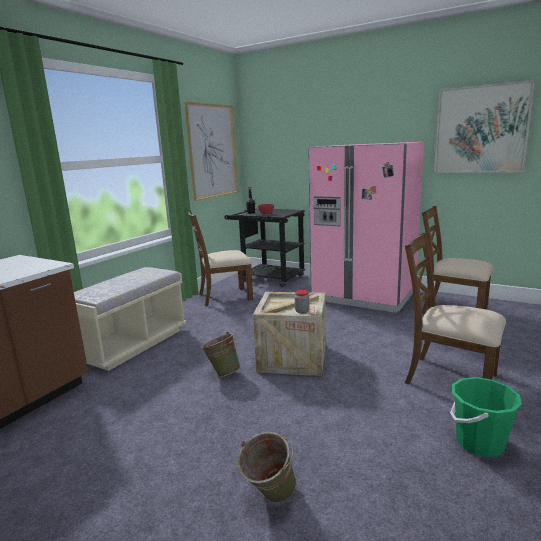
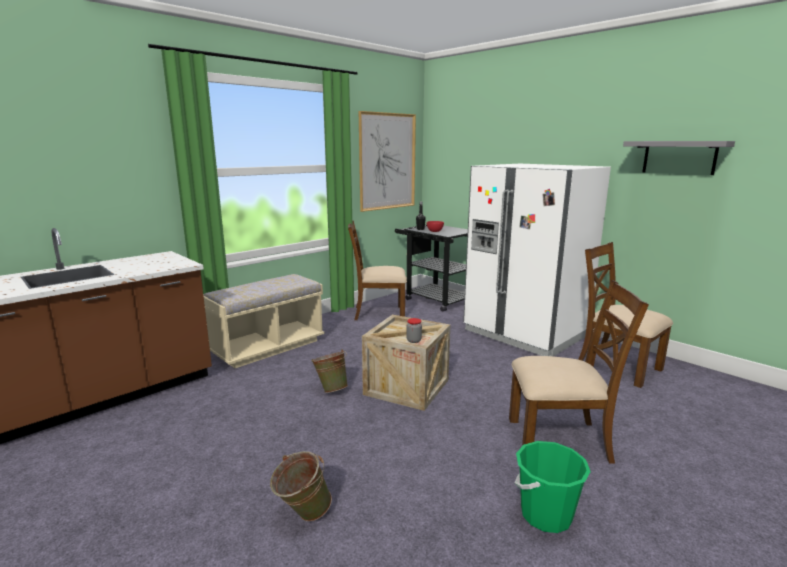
camera: 15 degrees right, 0 degrees up
pink fridge [308,142,424,313] -> white fridge [463,164,611,356]
brown chair [405,232,506,384] -> brown chair turned 135 degrees clockwise [509,280,649,464]
picture [434,80,535,173] -> grey shelf [623,141,735,175]

